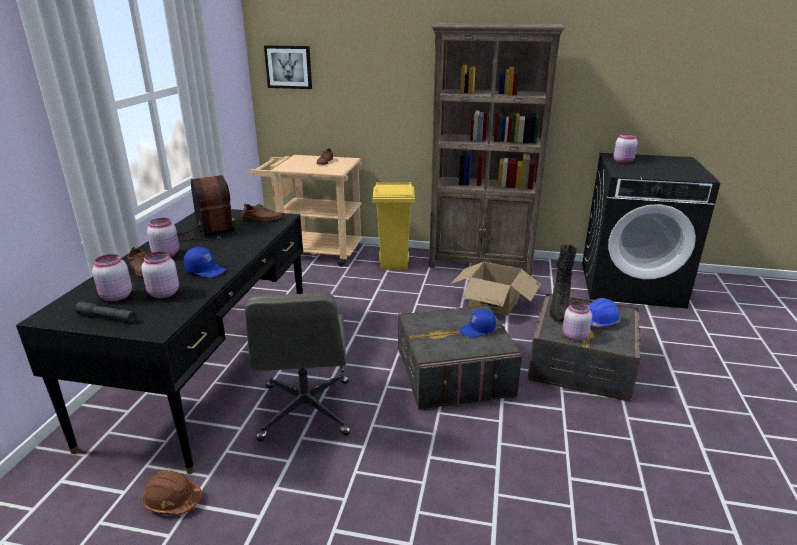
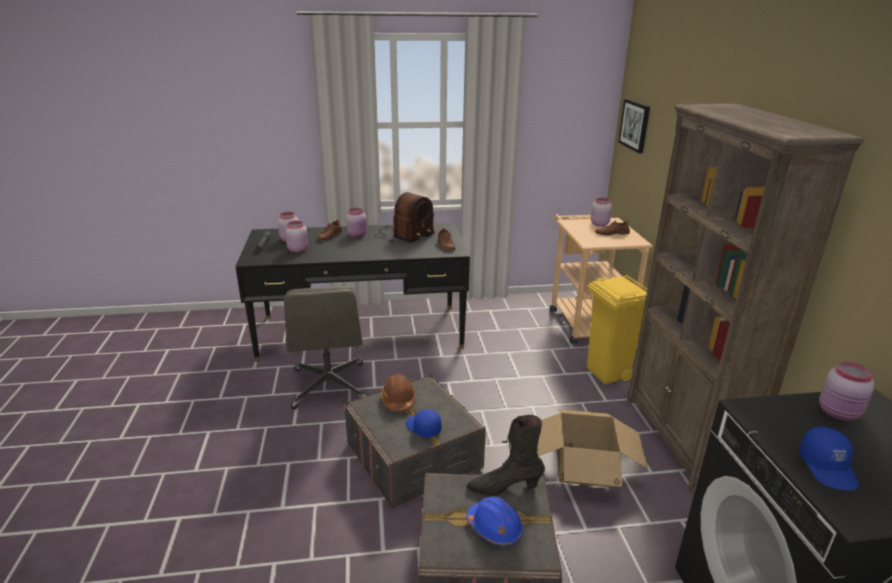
camera: 70 degrees right, 0 degrees up
brown hard hat [142,470,202,515] -> brown hard hat moved to [381,374,416,411]
blue cap [184,247,226,278] -> blue cap moved to [799,427,859,490]
grey office chair [245,293,350,442] -> grey office chair turned 75 degrees counterclockwise [284,286,366,409]
pink jar [562,302,592,341] -> pink jar moved to [591,198,612,227]

